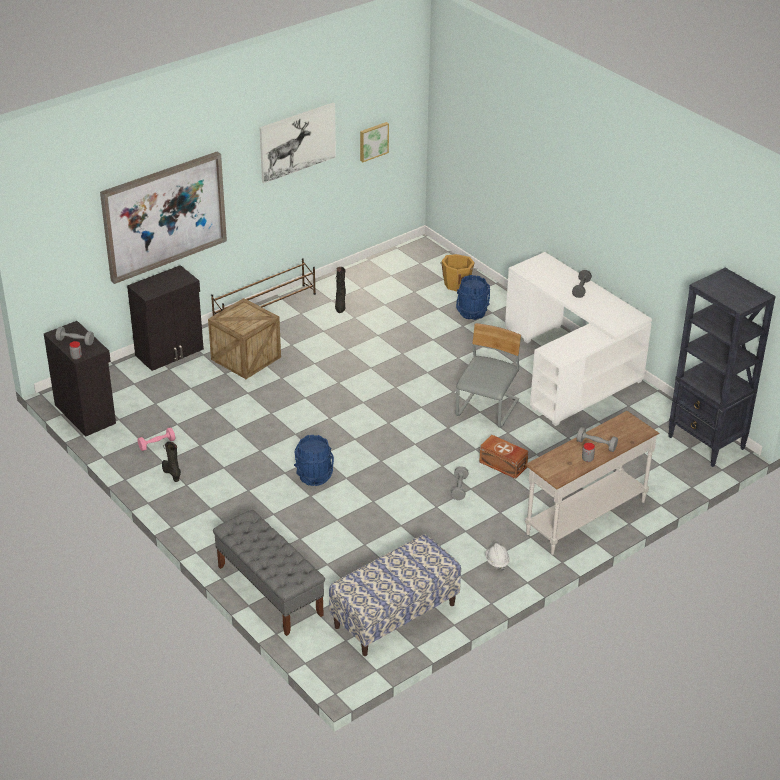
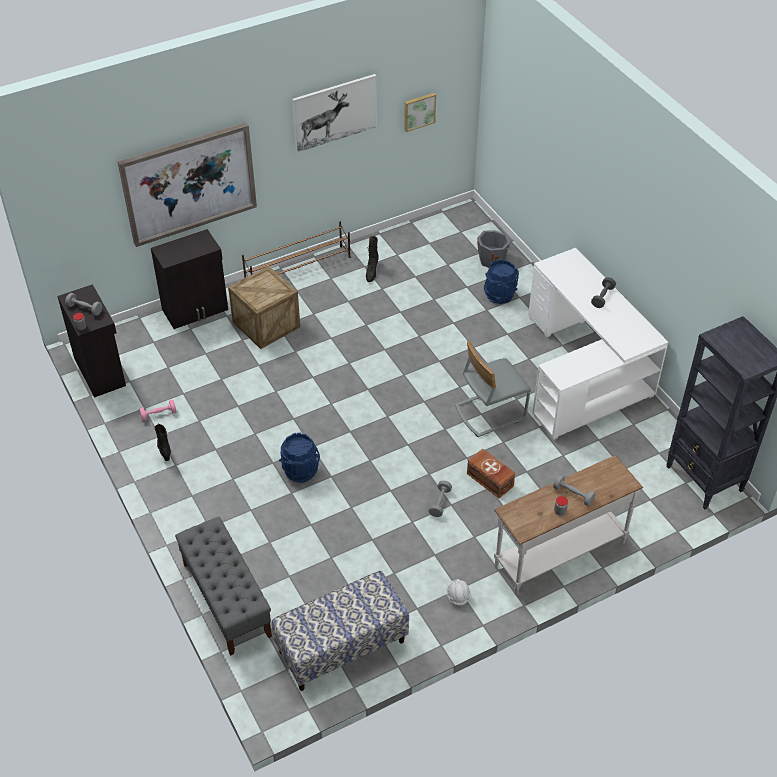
camera: 10 degrees right, 10 degrees up
orange bucket [440,254,477,291] -> grey bucket [477,230,512,268]
grey chair [456,323,521,428] -> grey chair turned 150 degrees counterclockwise [455,341,531,437]

